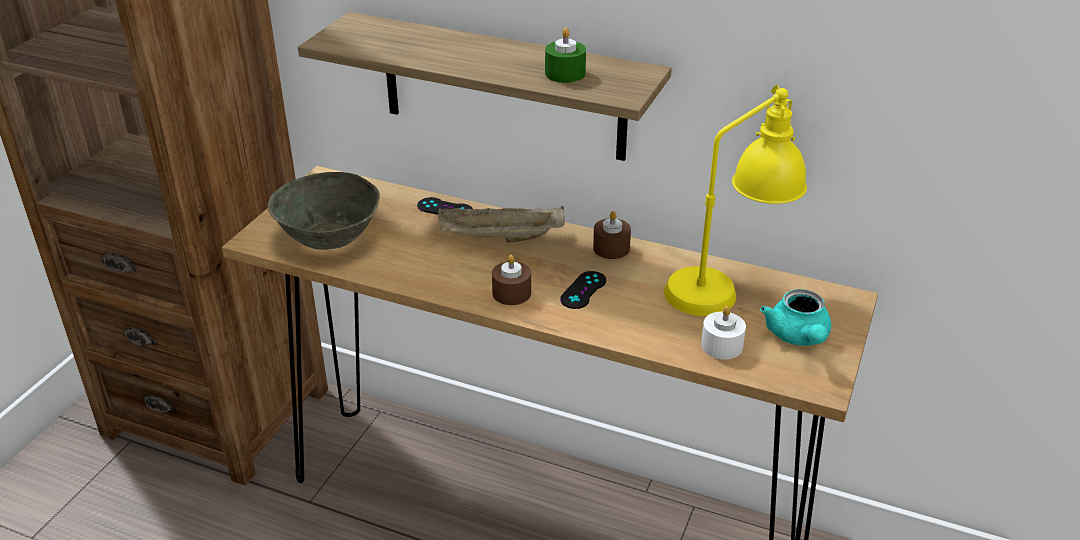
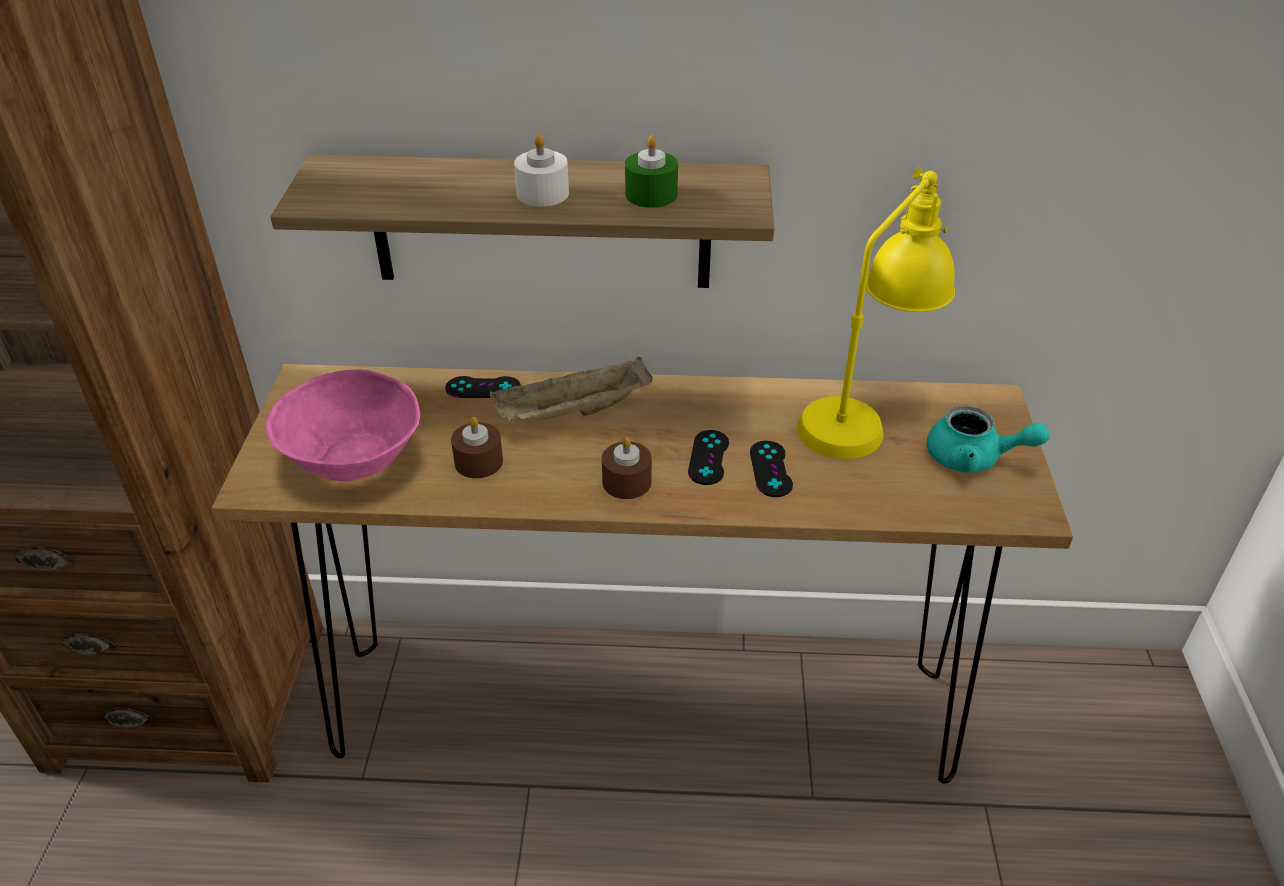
camera: 20 degrees left, 5 degrees up
grey bowl [268,172,380,250] -> pink bowl [266,370,420,481]
brown candle [593,211,631,259] -> brown candle moved to [451,417,503,478]
white candle [701,306,746,359] -> white candle moved to [514,134,569,207]
turquoise teapot [760,289,831,346] -> turquoise teapot turned 45 degrees counterclockwise [927,406,1049,473]
none -> black game controller [750,441,793,497]

